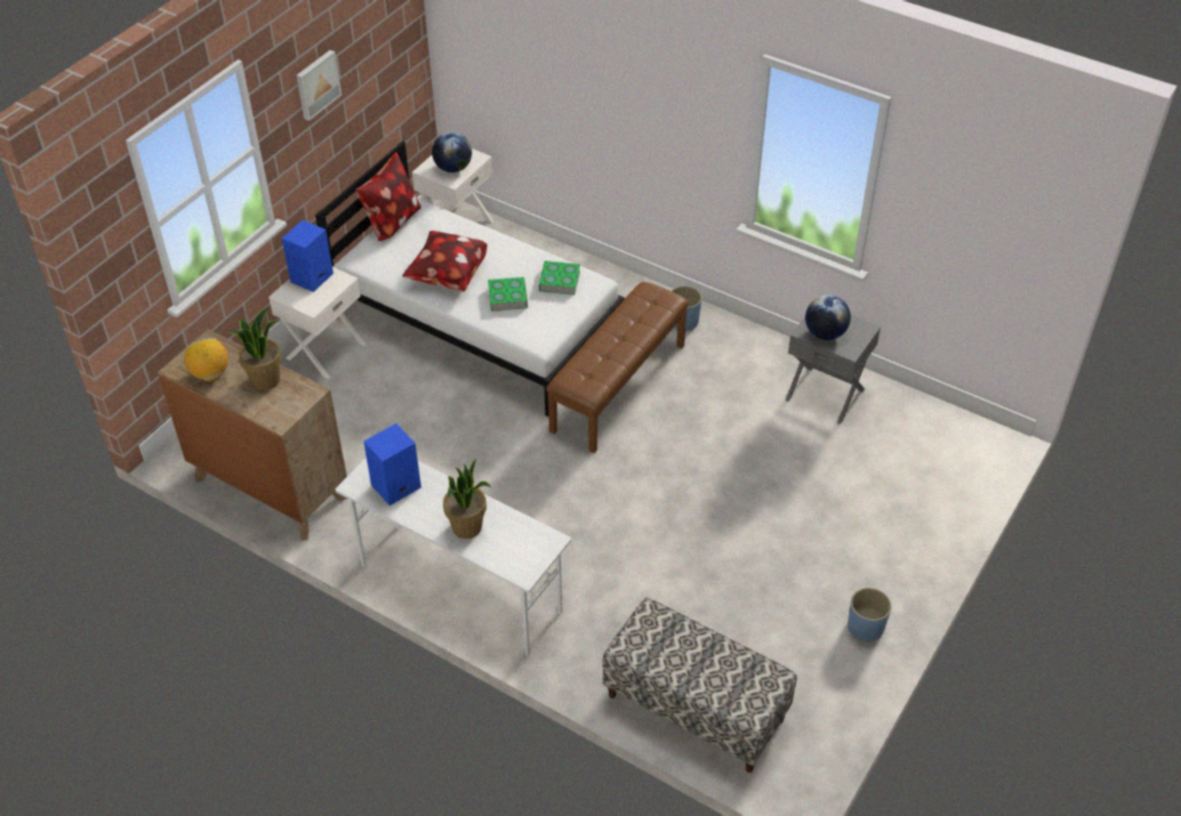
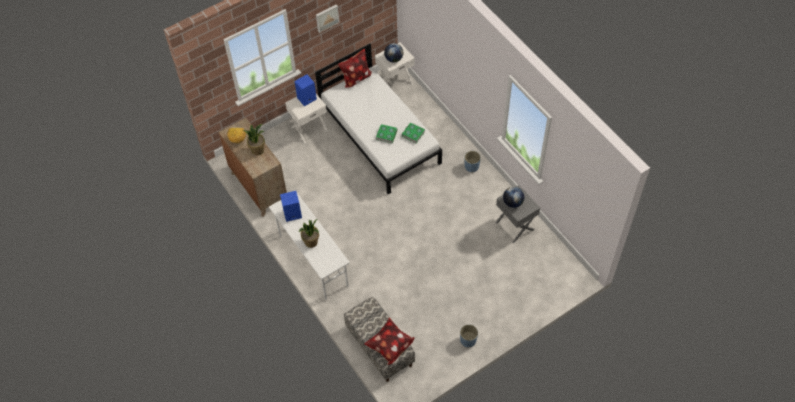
camera: 25 degrees right, 10 degrees up
pillow [402,231,487,292] -> pillow moved to [364,318,414,365]
brown bench [546,282,689,453] -> none

